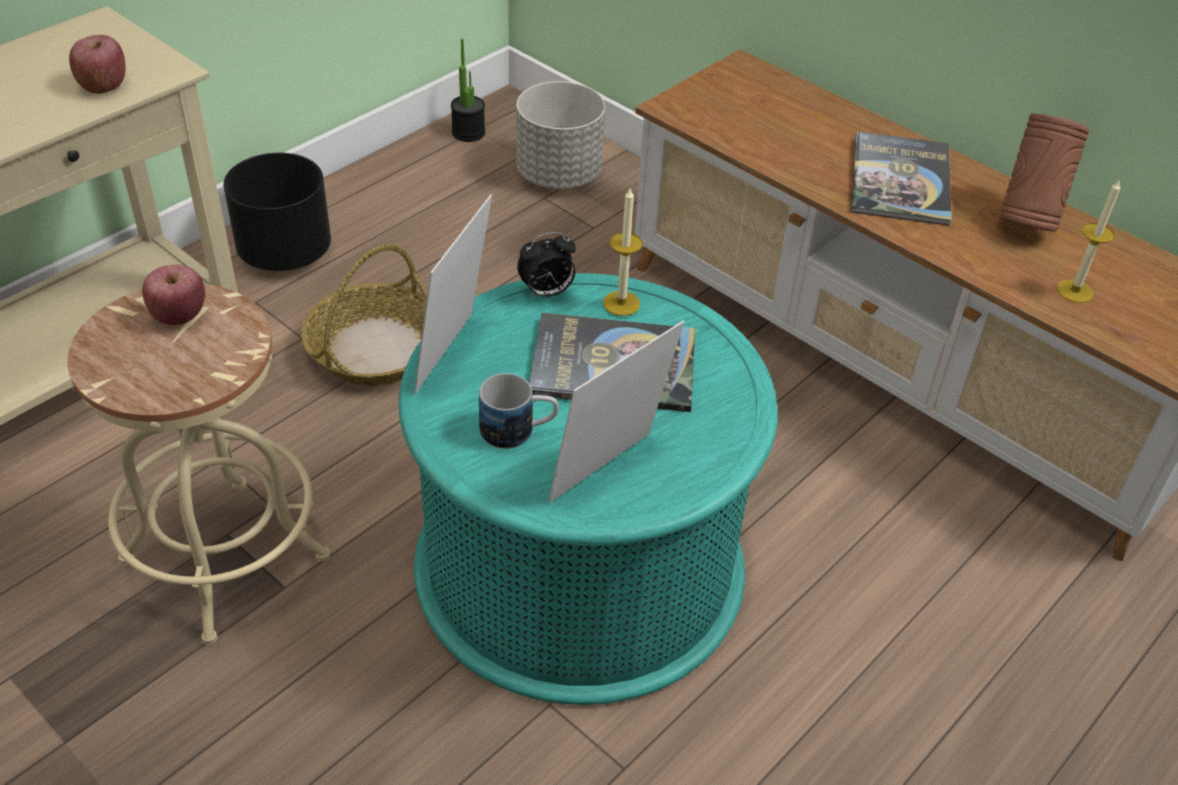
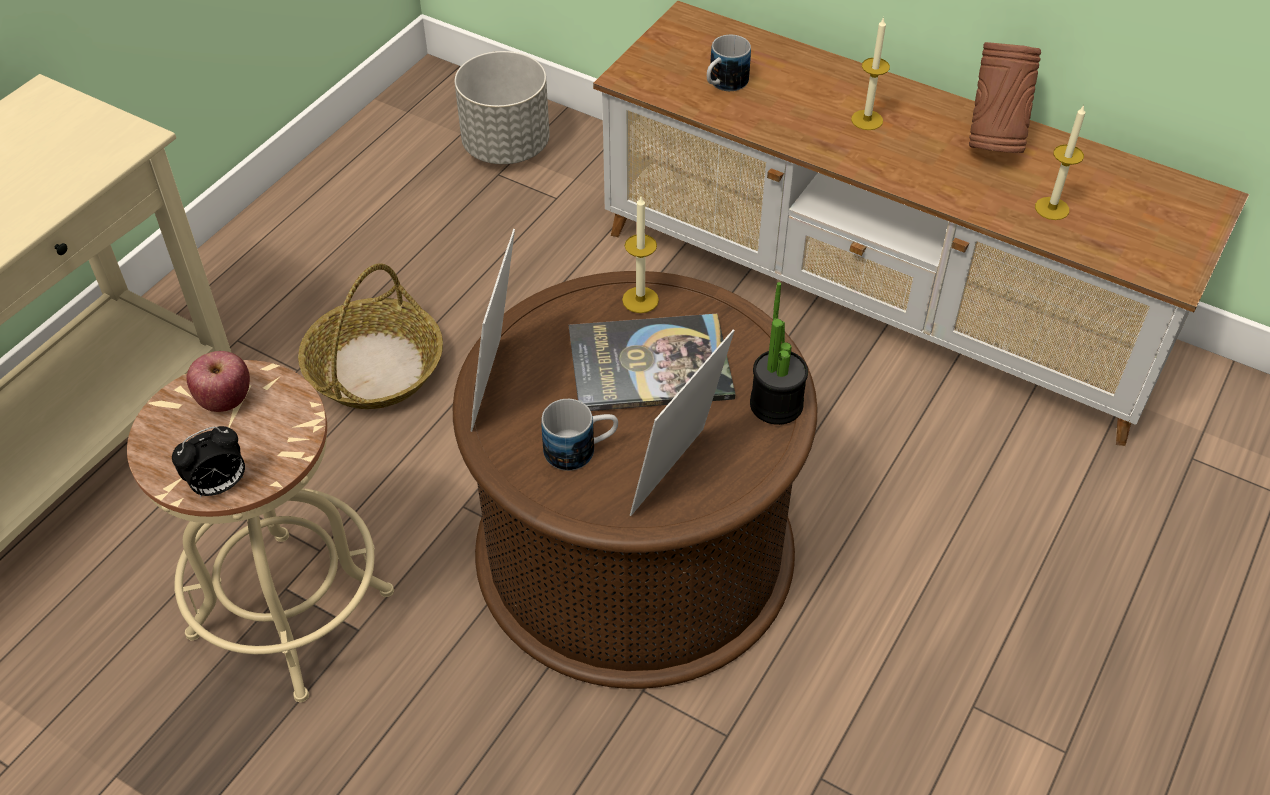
camera: 10 degrees left, 5 degrees up
apple [69,35,126,94] -> none
black planter [224,153,331,271] -> none
turquoise coffee table [398,273,778,705] -> brown coffee table [453,271,817,689]
potted plant [451,39,485,142] -> potted plant moved to [750,282,808,425]
alarm clock [517,232,576,298] -> alarm clock moved to [172,426,245,498]
book [851,132,952,226] -> candle [851,17,890,130]
none -> mug [707,35,751,91]

